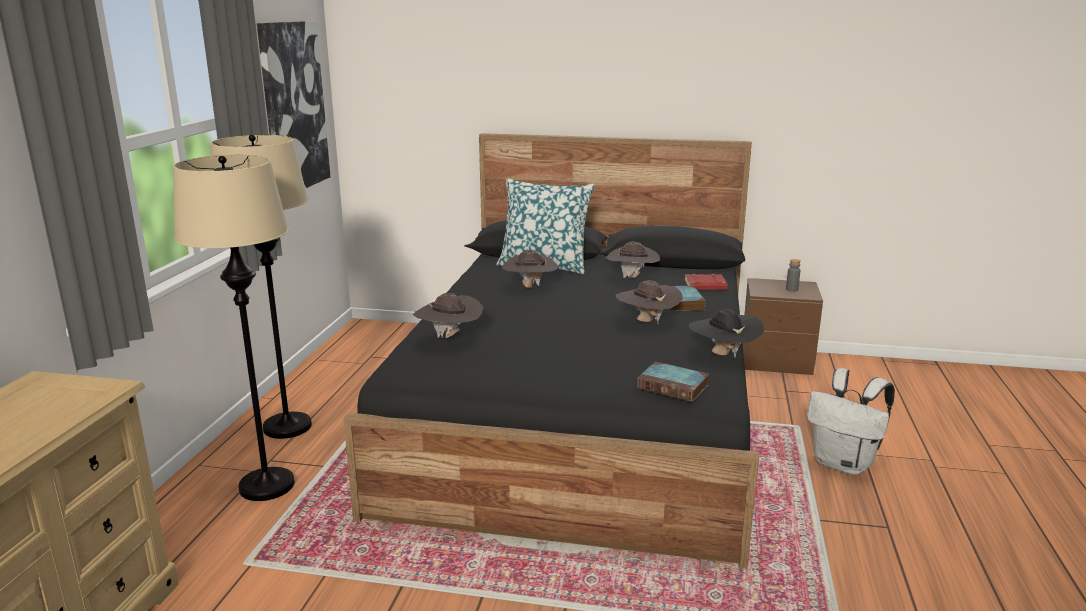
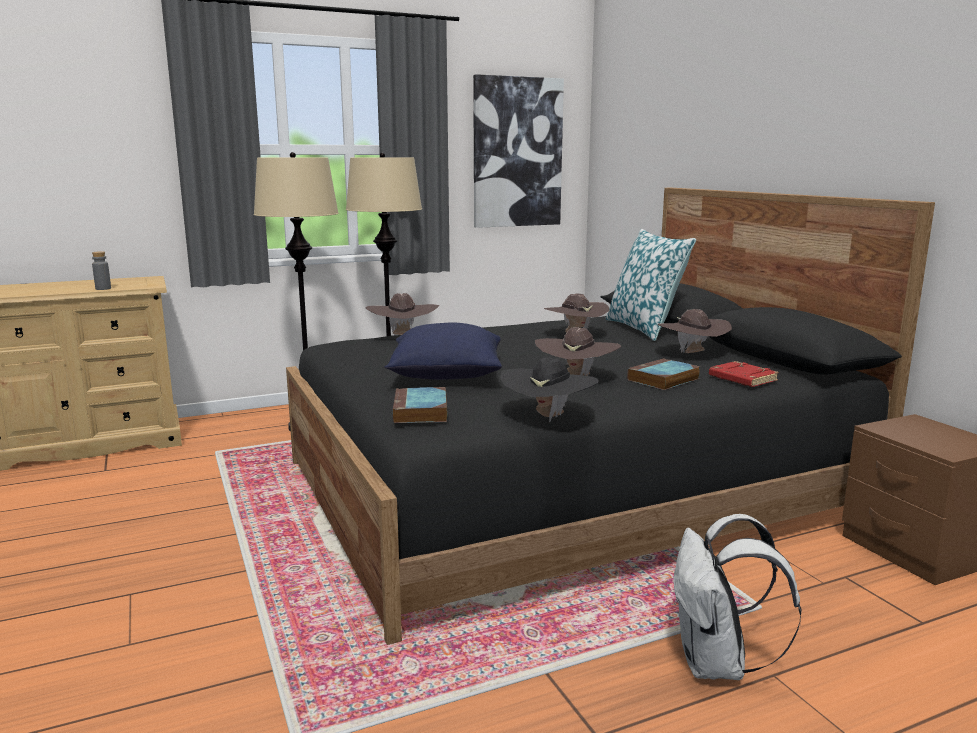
camera: 55 degrees right, 5 degrees down
grey bottle [786,259,800,292] -> grey bottle moved to [92,251,111,290]
none -> blue pillow [384,323,502,380]

